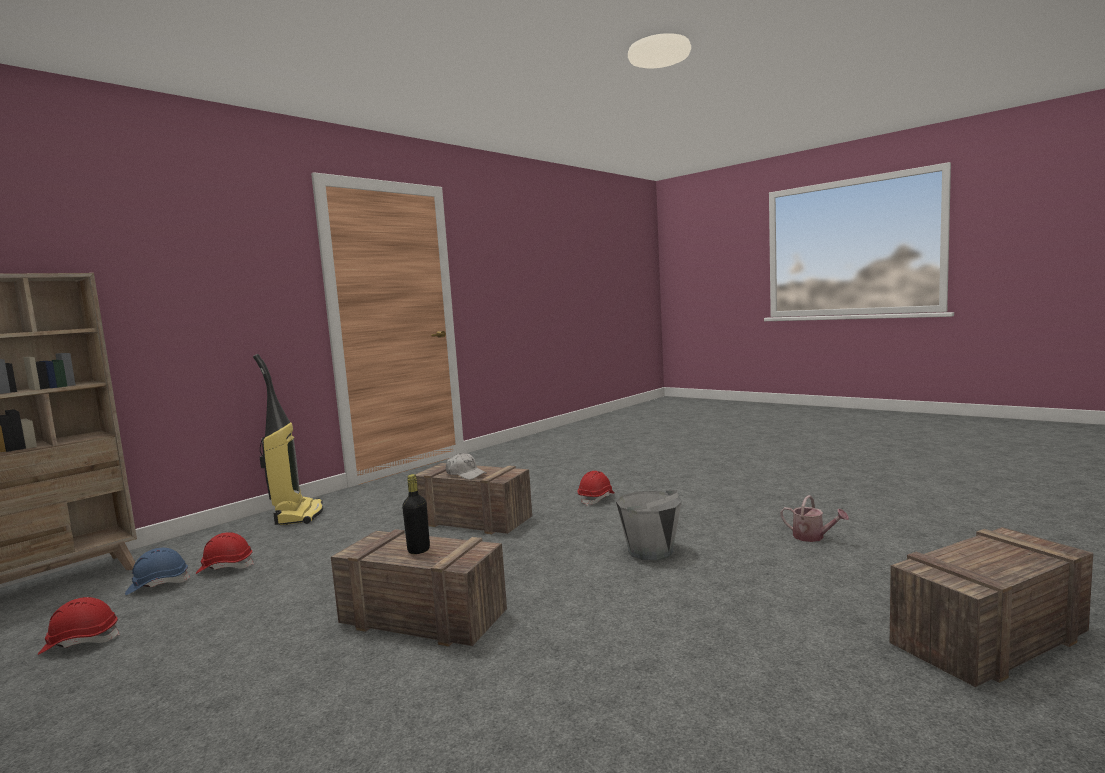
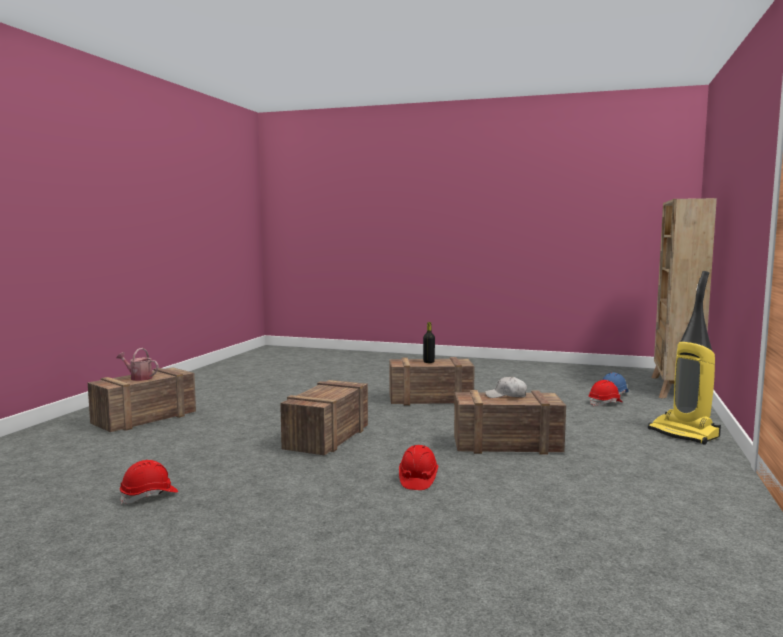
camera: 155 degrees right, 0 degrees up
red hard hat [38,597,120,655] -> red hard hat moved to [120,460,178,504]
grey bucket [616,490,682,561] -> crate [280,380,368,456]
watering can [780,495,849,542] -> watering can moved to [116,348,159,381]

